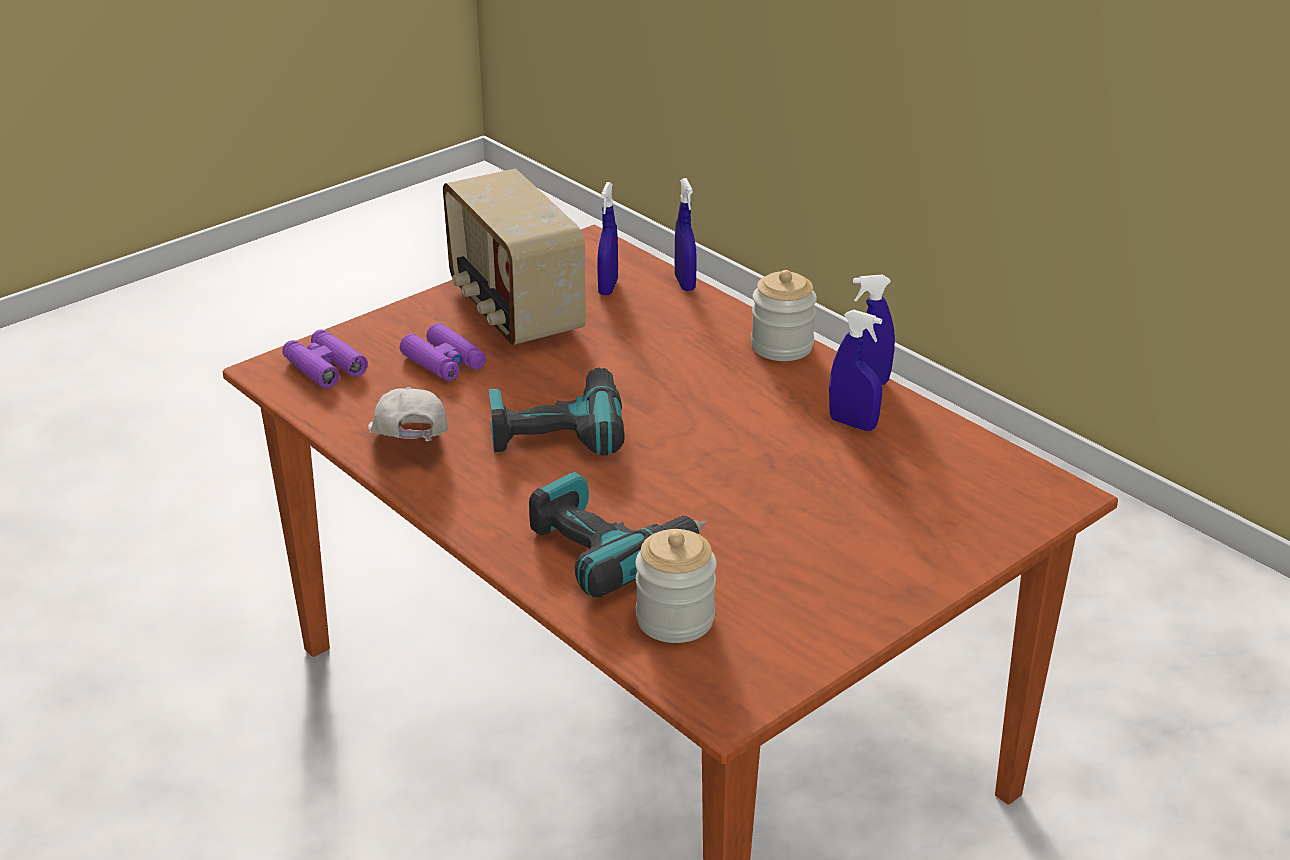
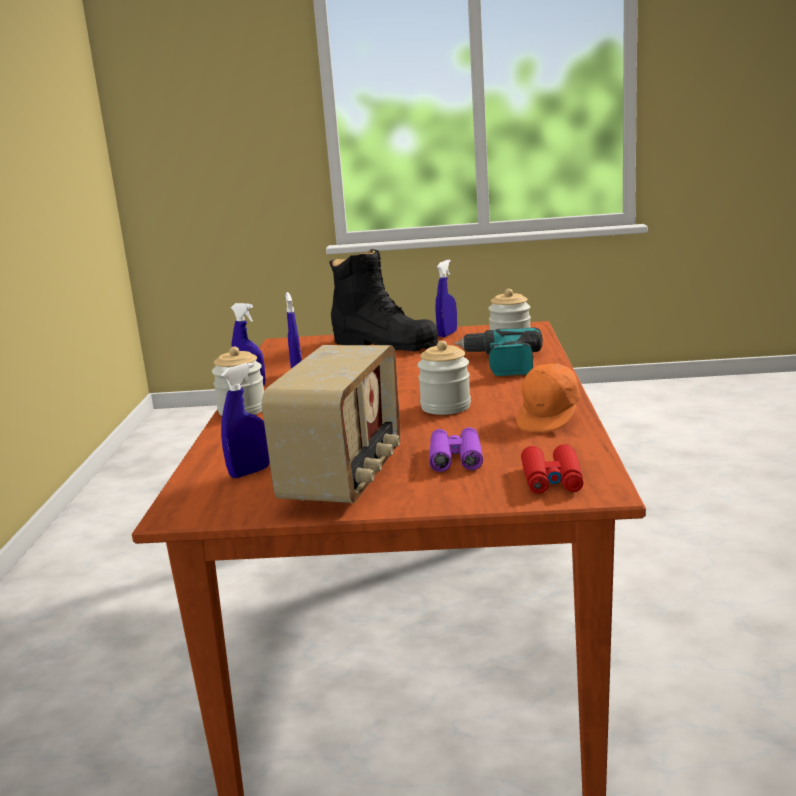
camera: 135 degrees left, 15 degrees down
purple binoculars [282,329,368,388] -> red binoculars [521,444,583,494]
white cap [368,387,448,441] -> orange cap [516,362,581,432]
power drill [488,367,624,456] -> jar [418,340,471,415]
blue spray bottle [675,178,697,291] -> blue spray bottle moved to [435,260,457,337]
none -> black boot [329,249,438,351]

